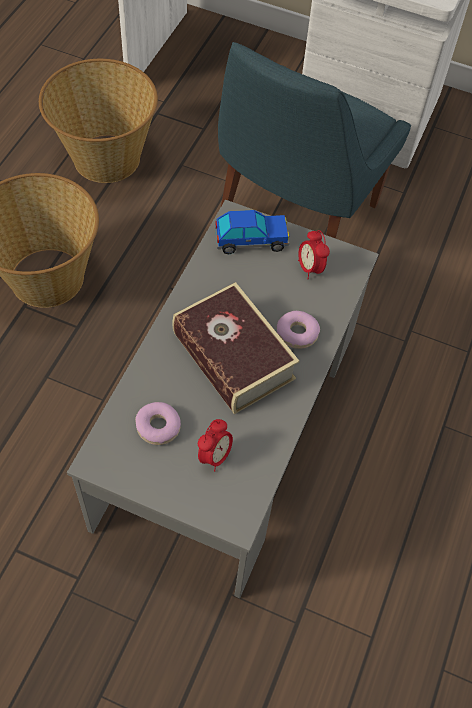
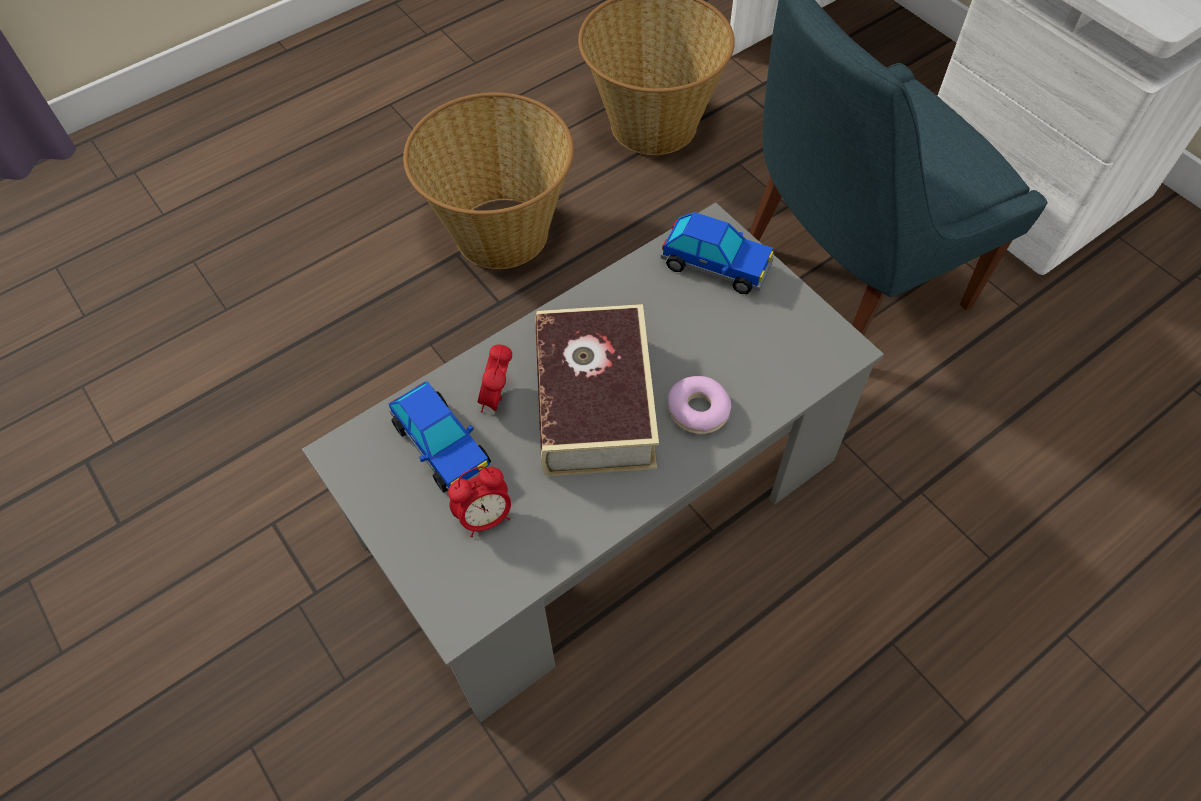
camera: 35 degrees right, 0 degrees up
donut [135,402,181,445] -> toy car [389,381,492,493]
alarm clock [298,230,330,279] -> alarm clock moved to [477,344,512,412]

